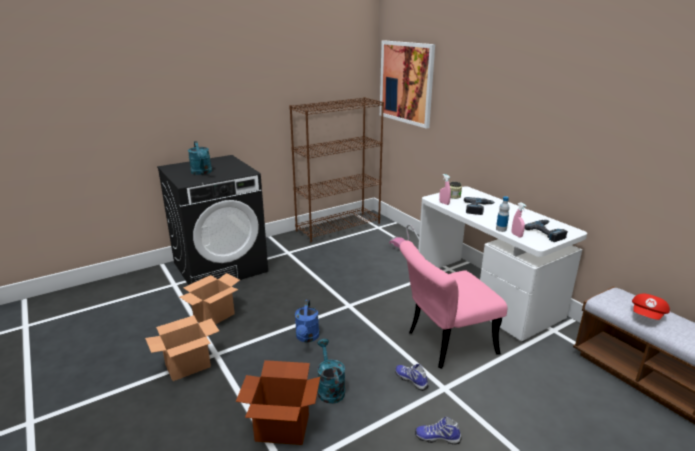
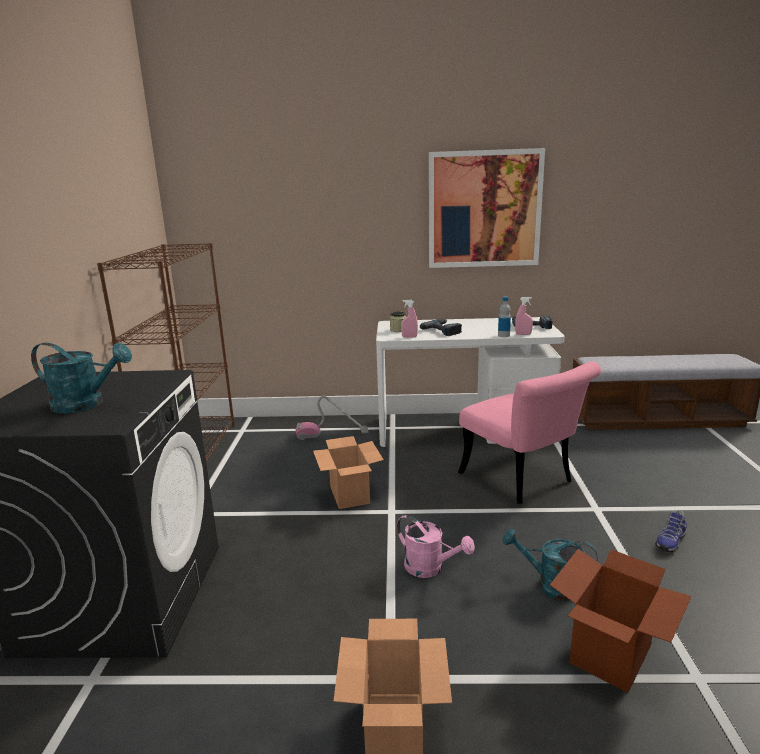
camera: 55 degrees left, 5 degrees down
cardboard box [180,273,240,325] -> cardboard box moved to [313,436,384,509]
blue watering can [295,300,320,342] -> pink watering can [397,515,475,578]
picture [380,40,435,129] -> picture moved to [429,148,545,268]
shoe [395,364,428,391] -> none
pink chair [400,240,507,369] -> pink chair turned 45 degrees counterclockwise [458,361,601,504]
red cap [632,293,670,320] -> none

